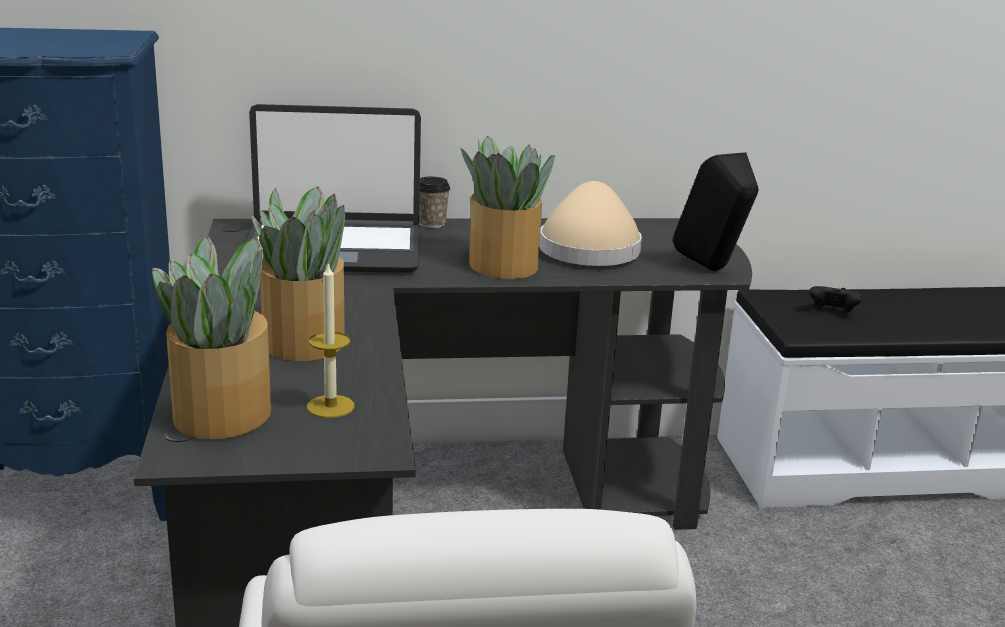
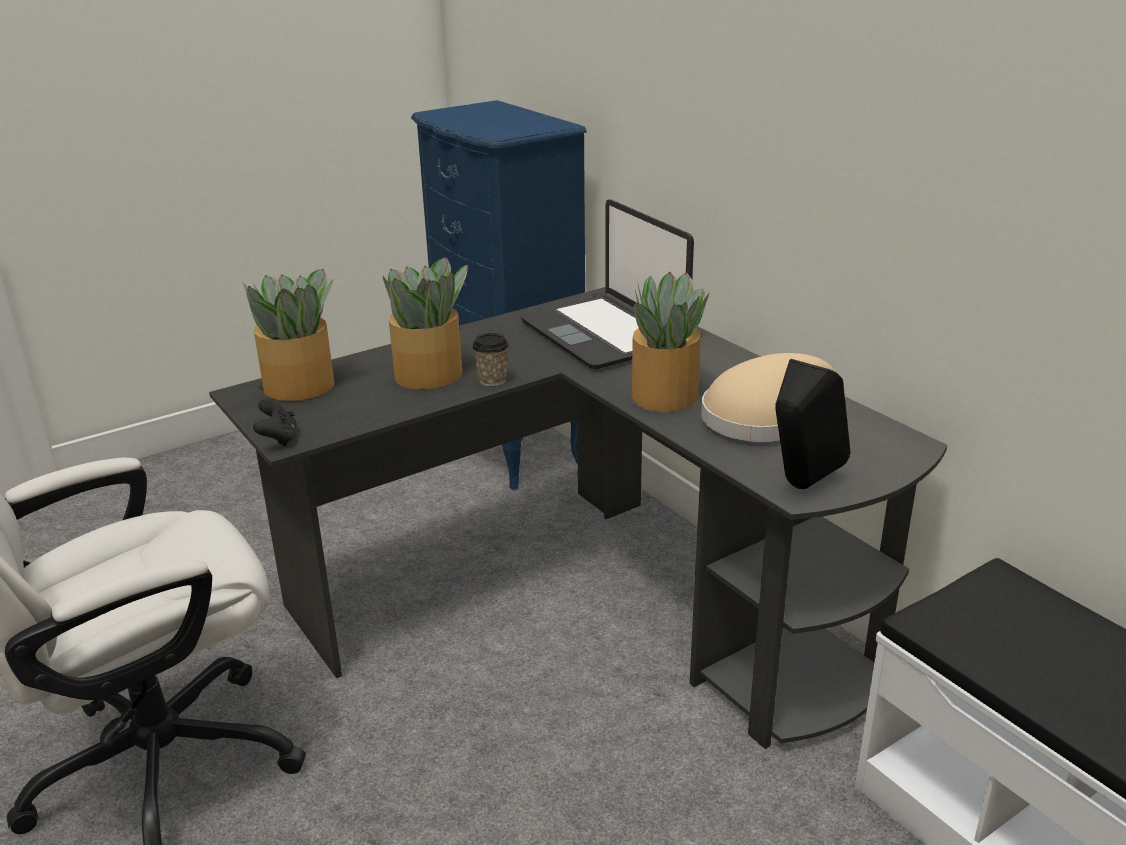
camera: 65 degrees right, 5 degrees up
candle [307,262,355,418] -> none
cup [419,176,450,228] -> cup moved to [472,333,509,386]
black game controller [809,286,862,313] -> black game controller moved to [253,400,297,446]

